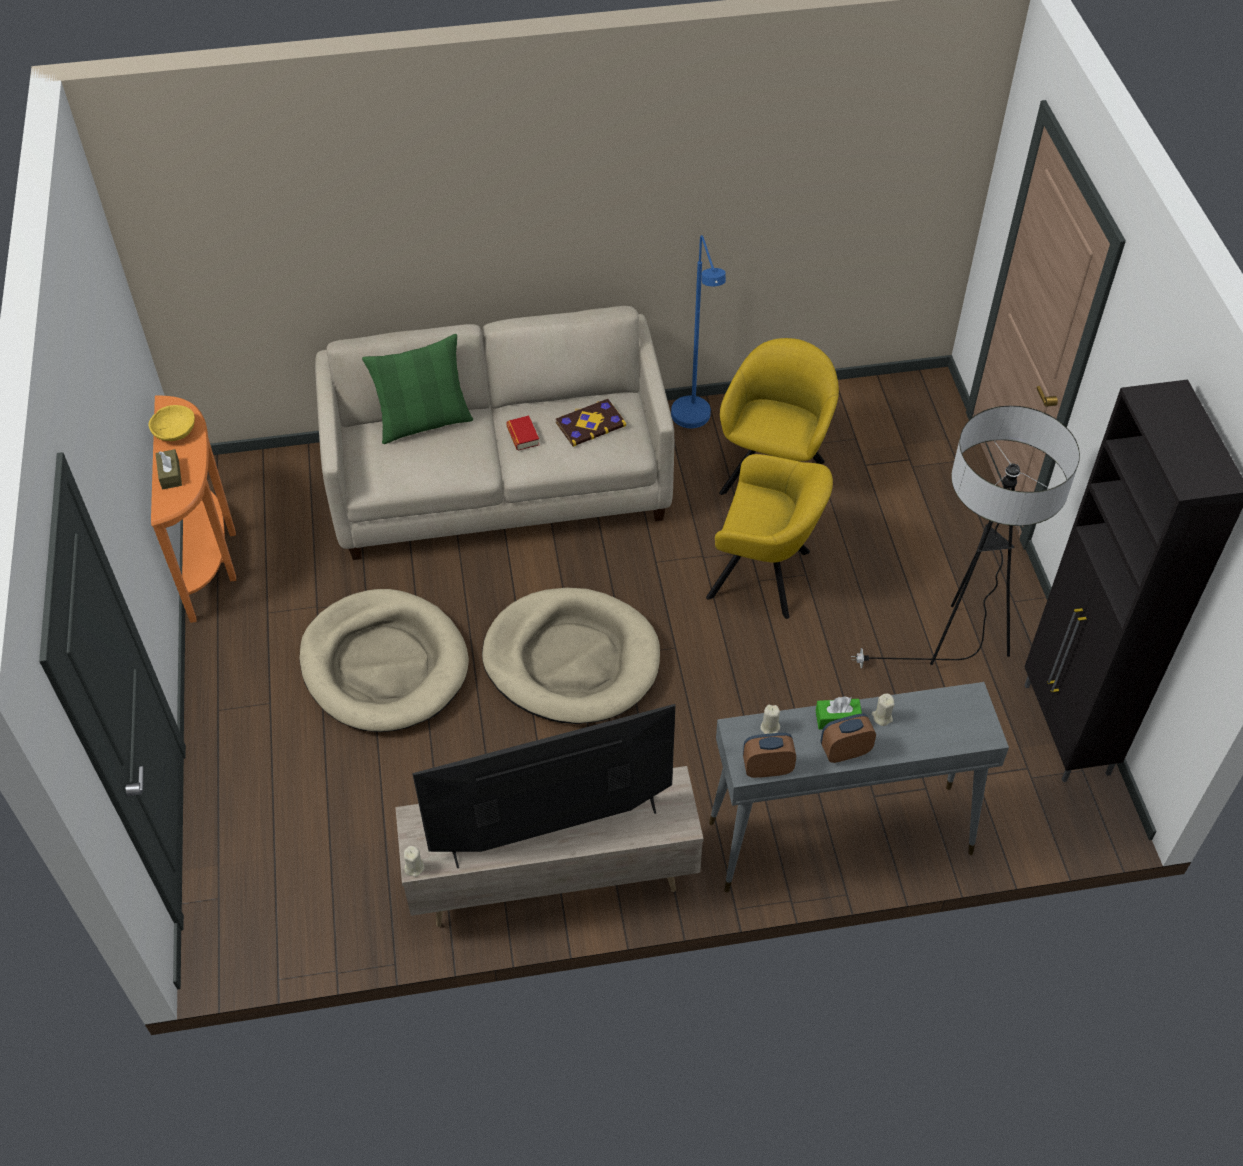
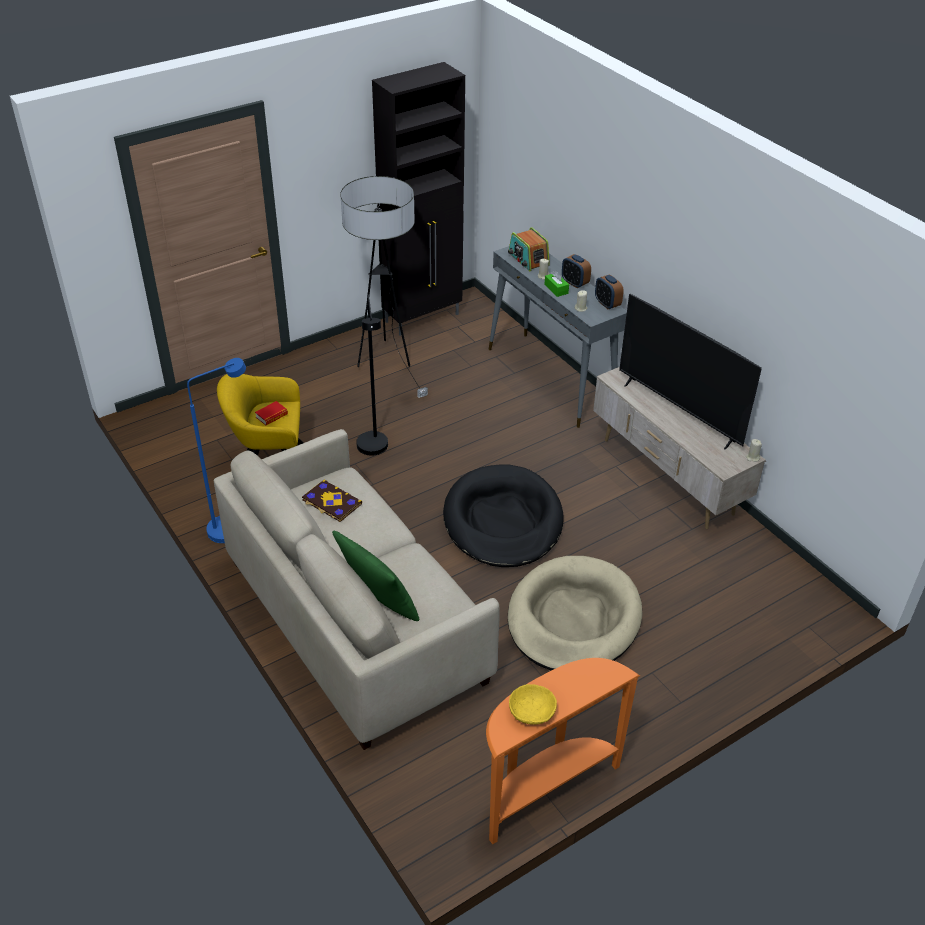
camera: 115 degrees left, 10 degrees down
brown tissue box [155,449,182,490] -> none
beige dog bed [482,588,660,724] -> black dog bed [443,465,564,567]
book [506,416,540,451] -> book moved to [255,401,288,425]
yellow armchair [706,454,833,619] -> black floor lamp [356,295,388,456]
none -> radio [508,227,550,271]

